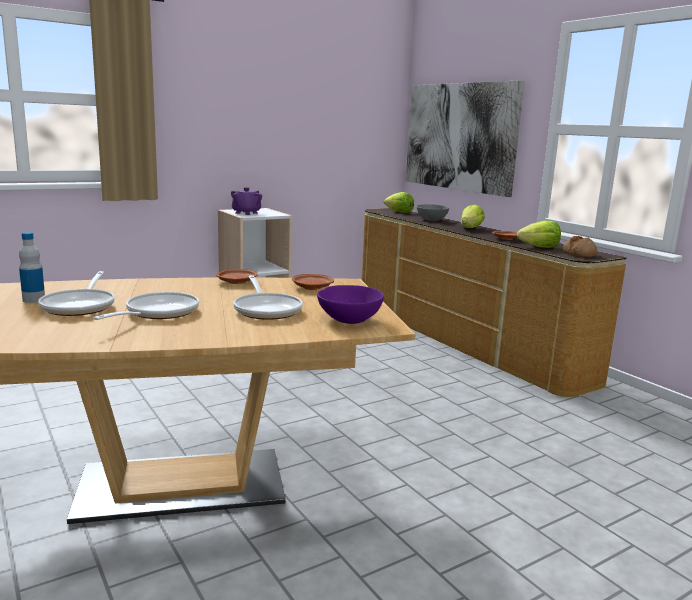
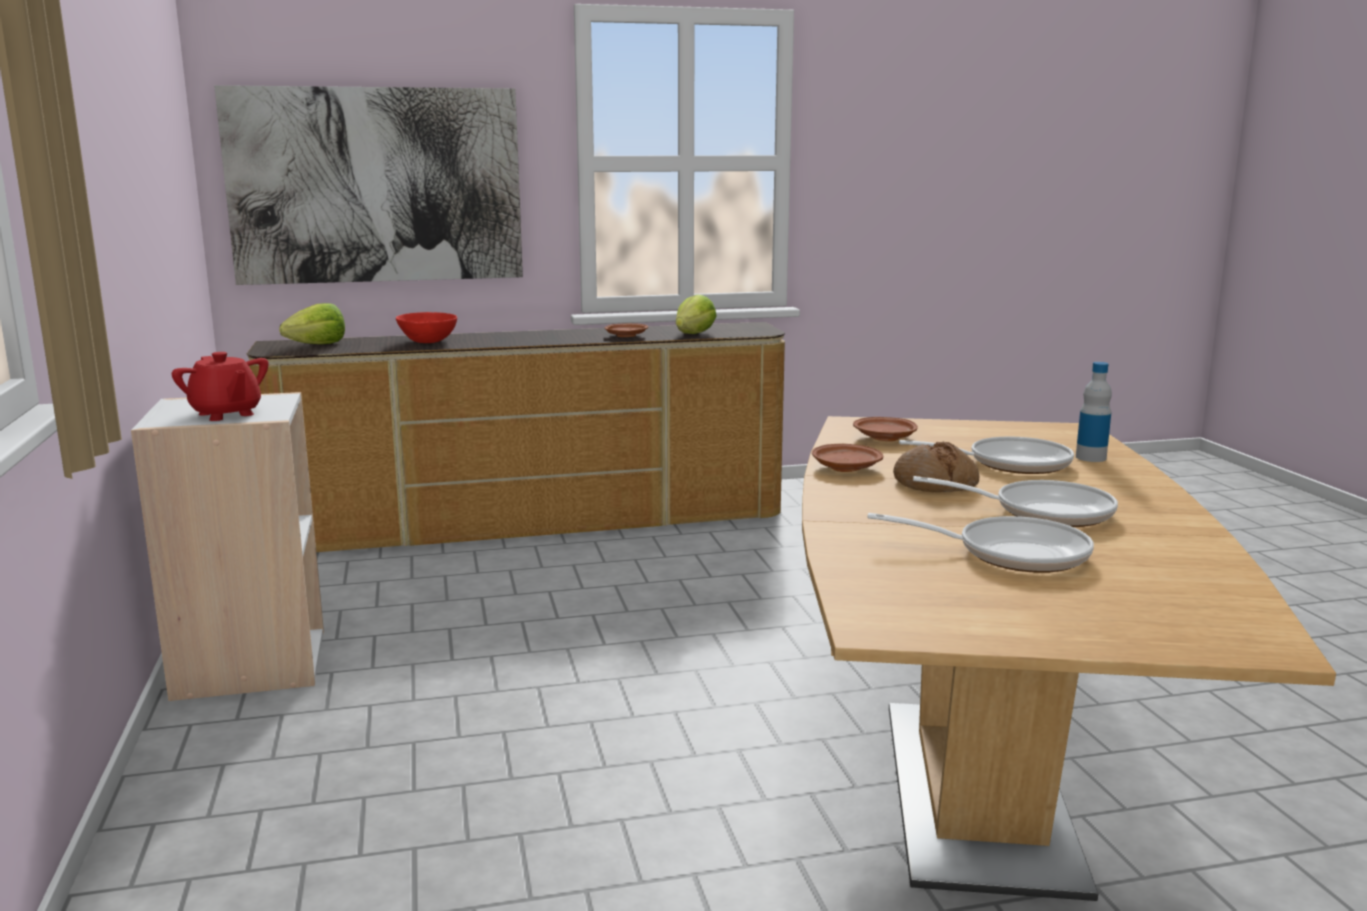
camera: 70 degrees left, 0 degrees up
bottle [19,232,45,303] -> bottle moved to [1076,362,1112,462]
frying pan [93,292,199,320] -> frying pan turned 150 degrees clockwise [913,476,1118,527]
purple teapot [231,187,262,215] -> red teapot [172,352,269,421]
purple bowl [317,285,384,324] -> none
grey bowl [416,204,449,221] -> red bowl [396,312,457,343]
lettuce [461,204,485,228] -> none
bread [563,236,597,257] -> bread moved to [893,442,979,492]

